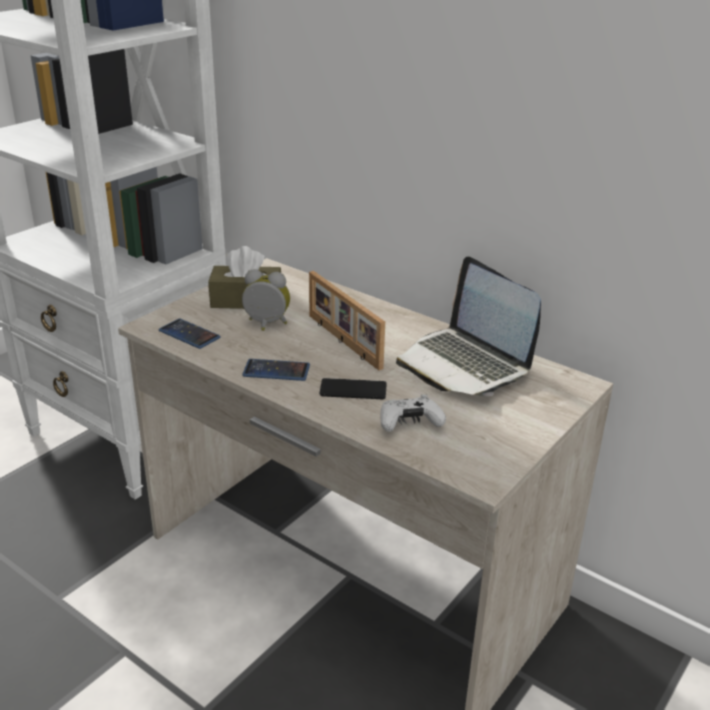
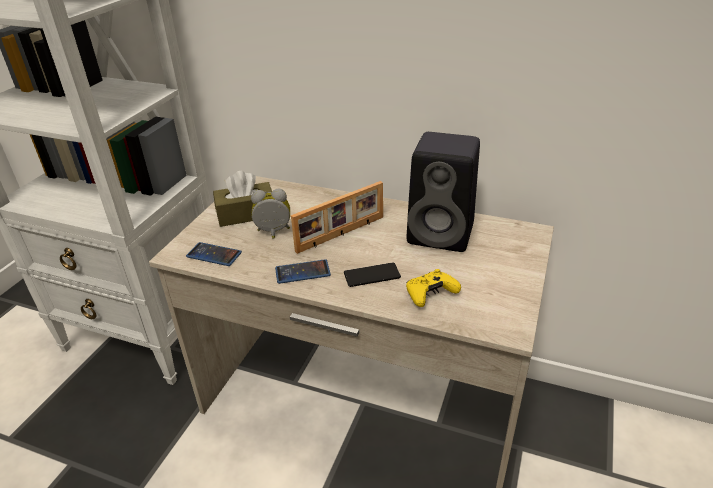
camera: 15 degrees left, 5 degrees up
picture frame [309,271,385,370] -> picture frame turned 75 degrees counterclockwise [291,181,383,254]
white game controller [380,394,446,432] -> yellow game controller [406,269,461,307]
laptop [396,257,541,396] -> black speaker [407,132,480,252]

